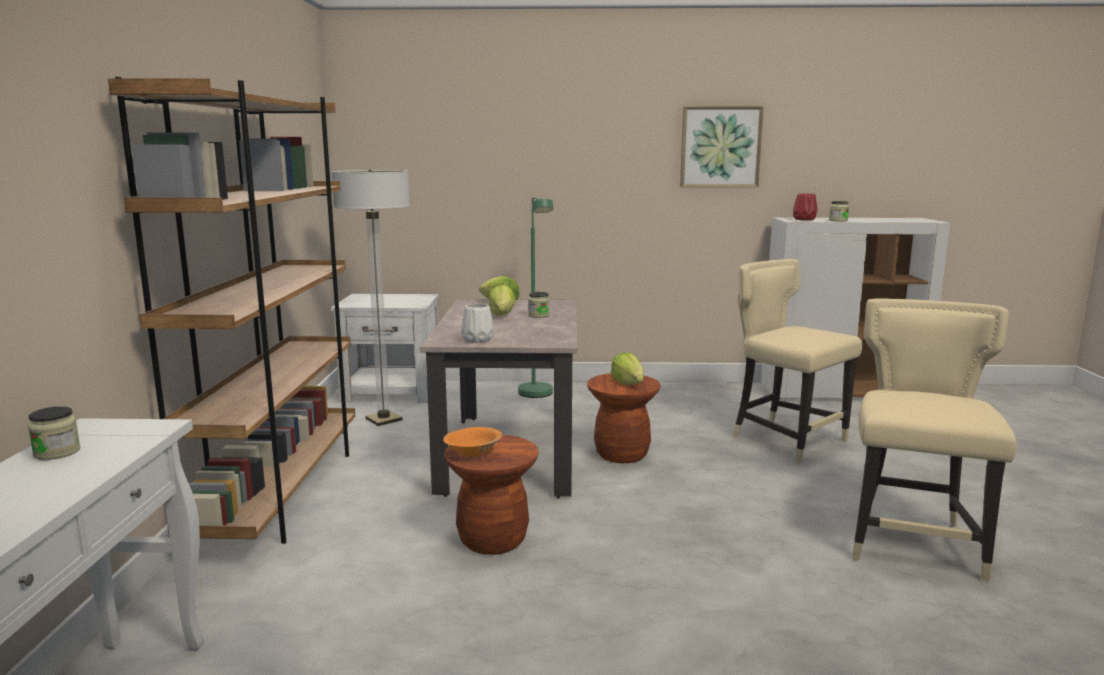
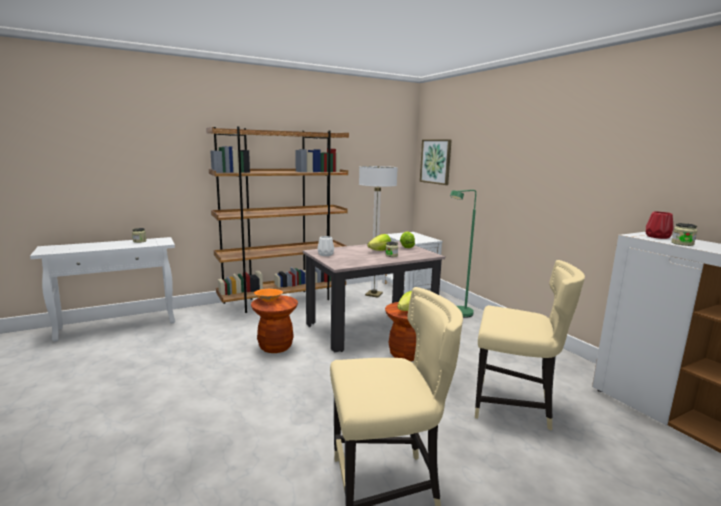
camera: 60 degrees right, 0 degrees up
picture [680,106,763,187] -> picture moved to [420,139,452,185]
beige chair [733,259,862,463] -> beige chair turned 90 degrees clockwise [475,260,585,430]

